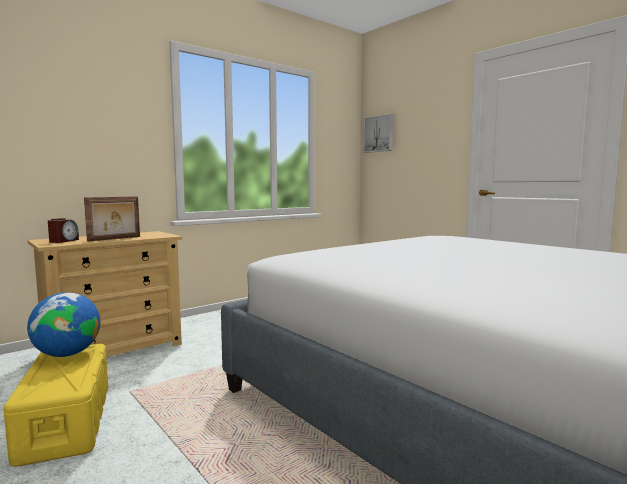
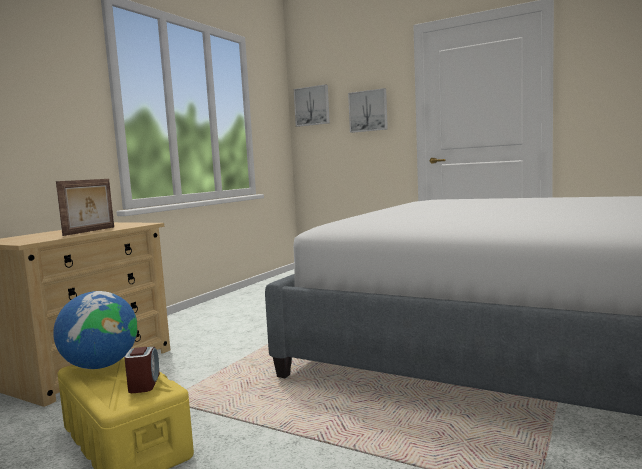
camera: 20 degrees left, 0 degrees up
alarm clock [48,218,79,243] -> alarm clock moved to [124,347,160,393]
none -> picture [348,88,388,133]

